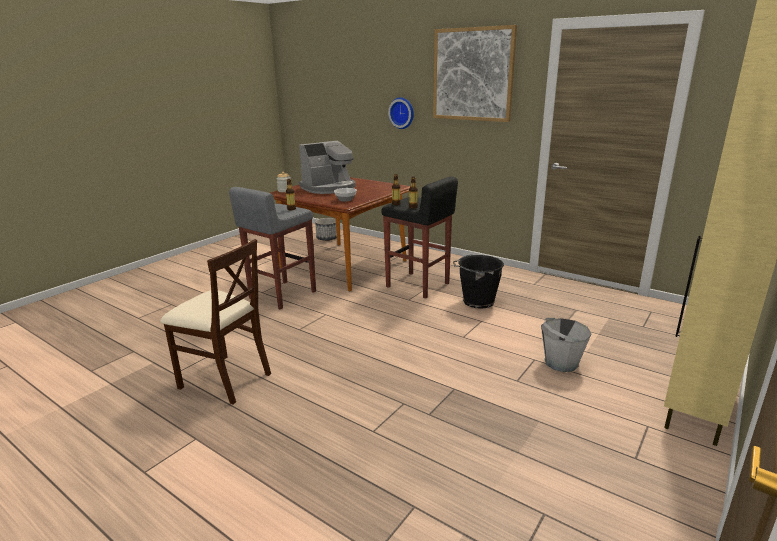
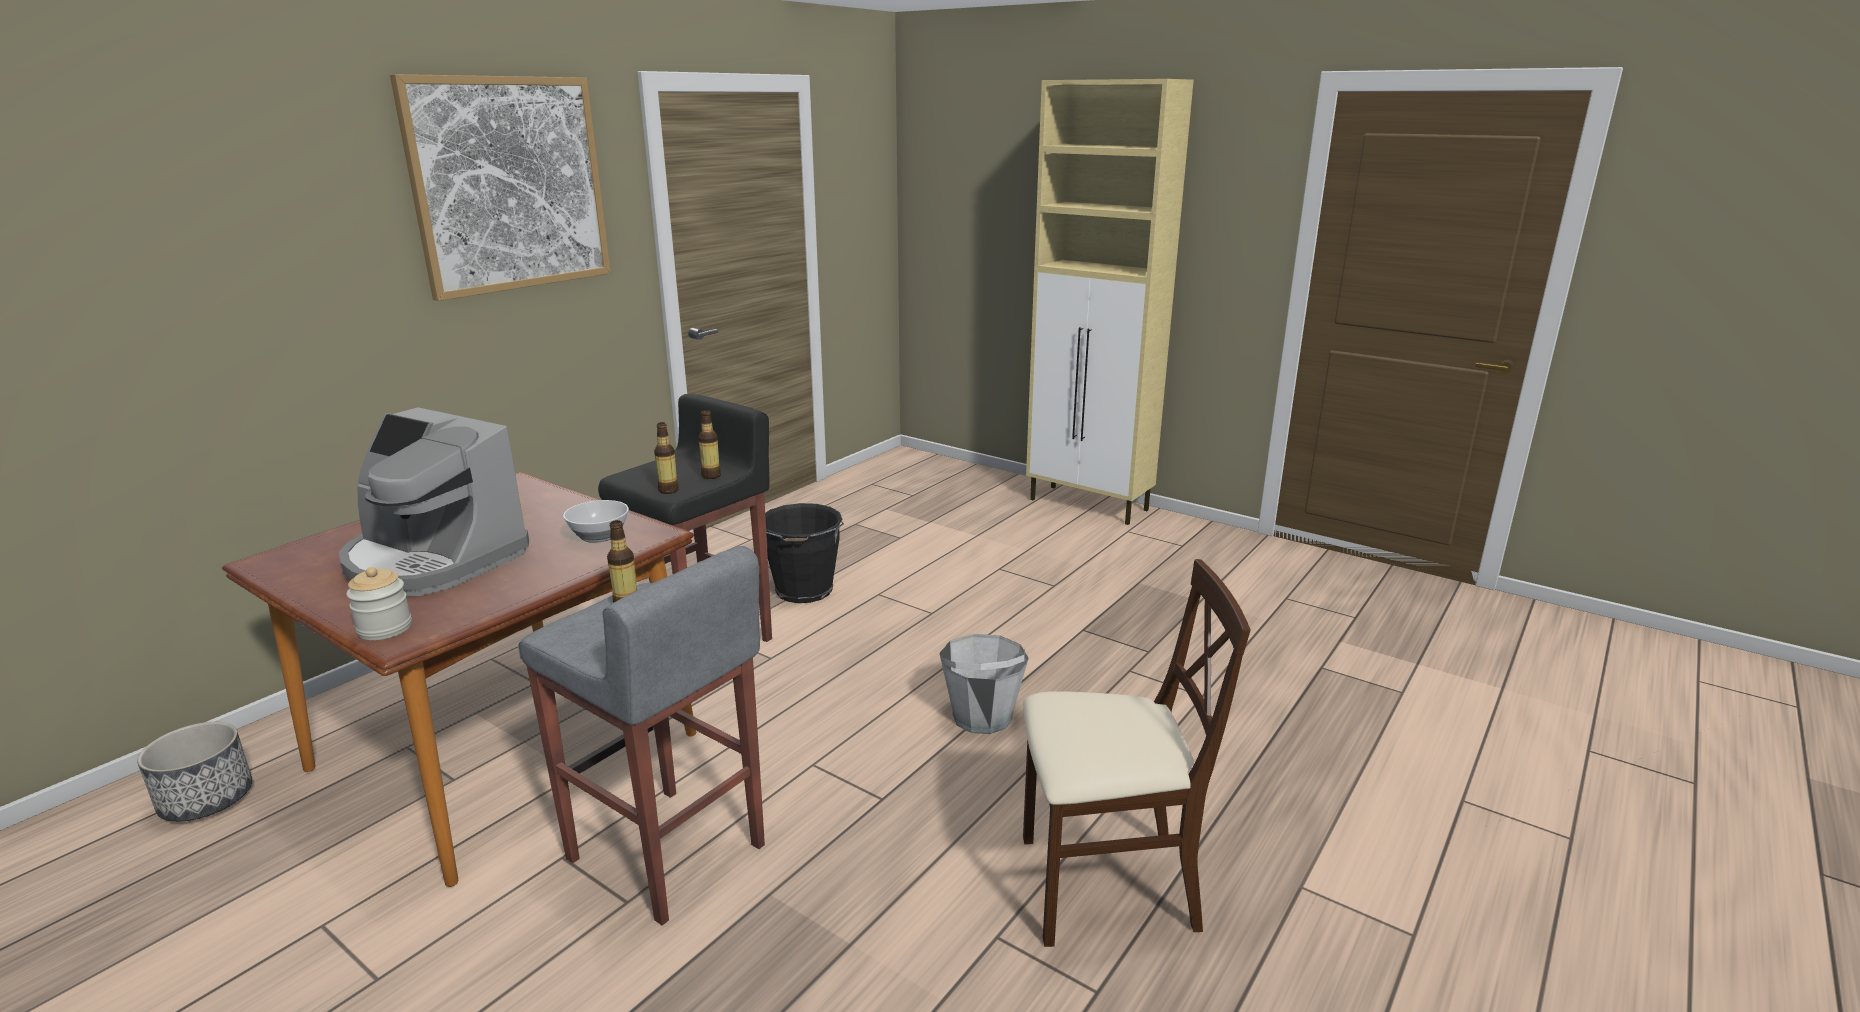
camera: 90 degrees left, 0 degrees up
beige chair [160,239,271,404] -> beige chair turned 60 degrees clockwise [1023,559,1250,947]
coffee machine [299,141,356,194] -> coffee machine turned 150 degrees clockwise [339,407,529,596]
wall clock [388,97,414,129] -> none
grey bucket [541,318,591,372] -> grey bucket moved to [939,634,1029,734]

